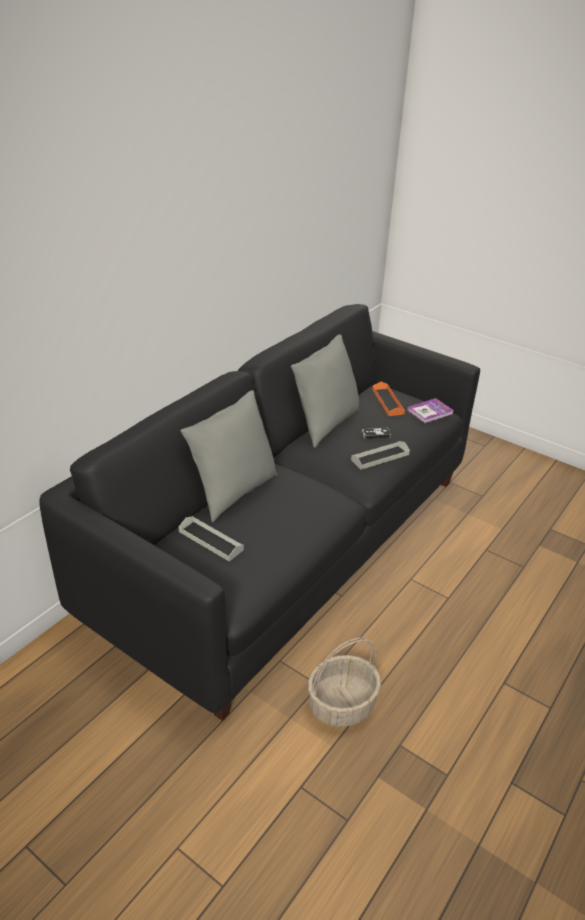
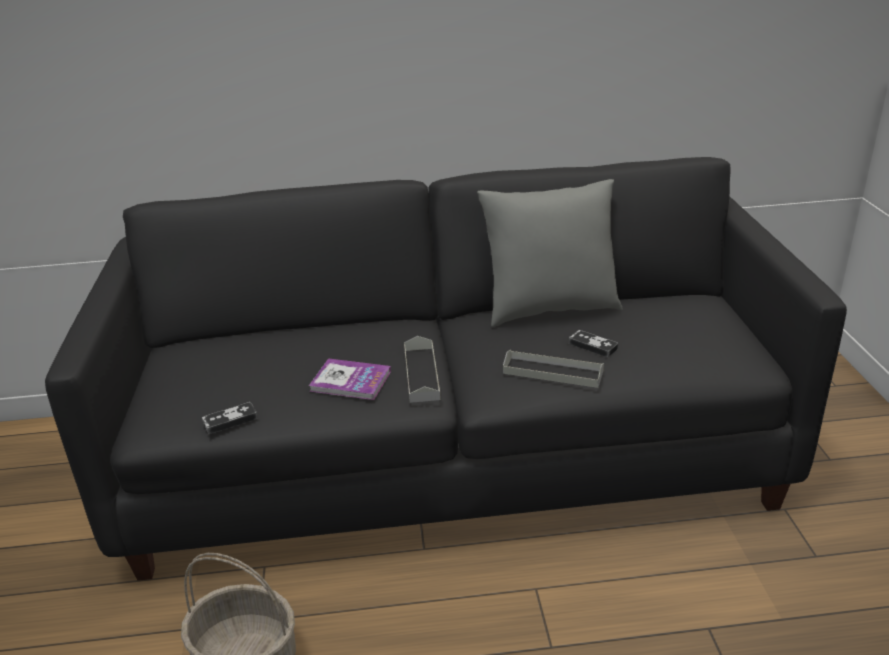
camera: 50 degrees right, 5 degrees down
grey tray [179,516,244,562] -> grey tray moved to [404,336,441,403]
grey pillow [180,390,277,522] -> none
orange tray [373,382,405,416] -> none
book [407,398,454,423] -> book moved to [309,358,391,400]
none -> game controller [202,402,258,434]

